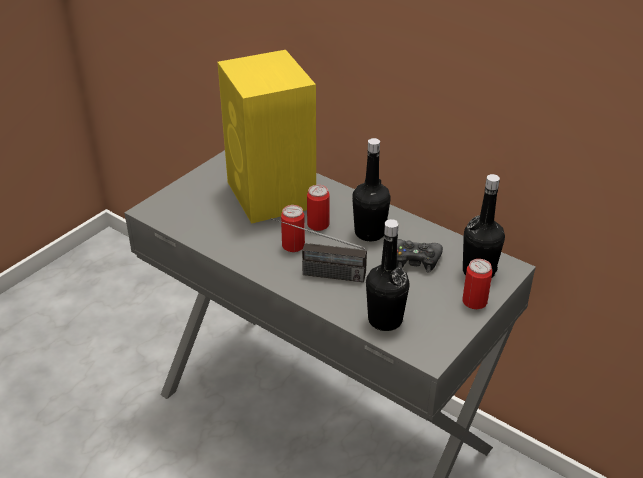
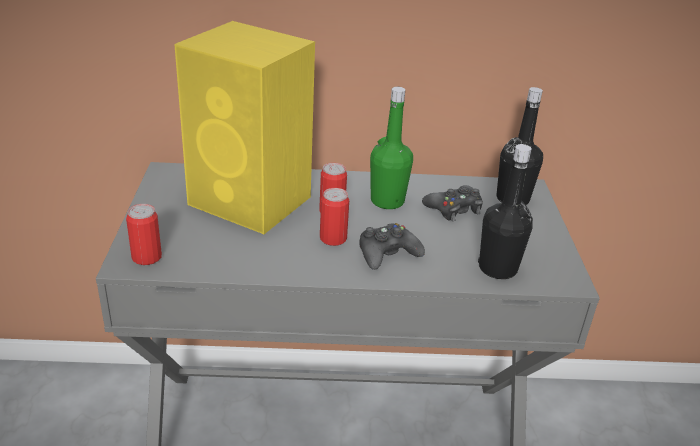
camera: 40 degrees left, 5 degrees down
radio [271,218,367,282] -> black game controller [359,223,425,270]
black bottle [352,138,391,241] -> green bottle [370,87,413,209]
can [463,259,492,309] -> can moved to [126,204,162,265]

